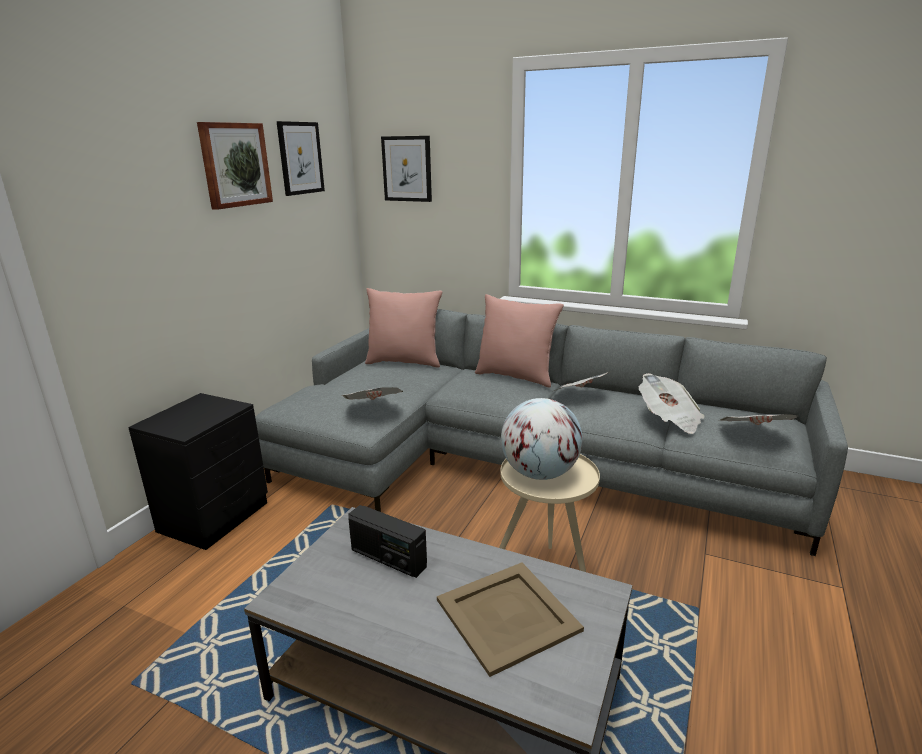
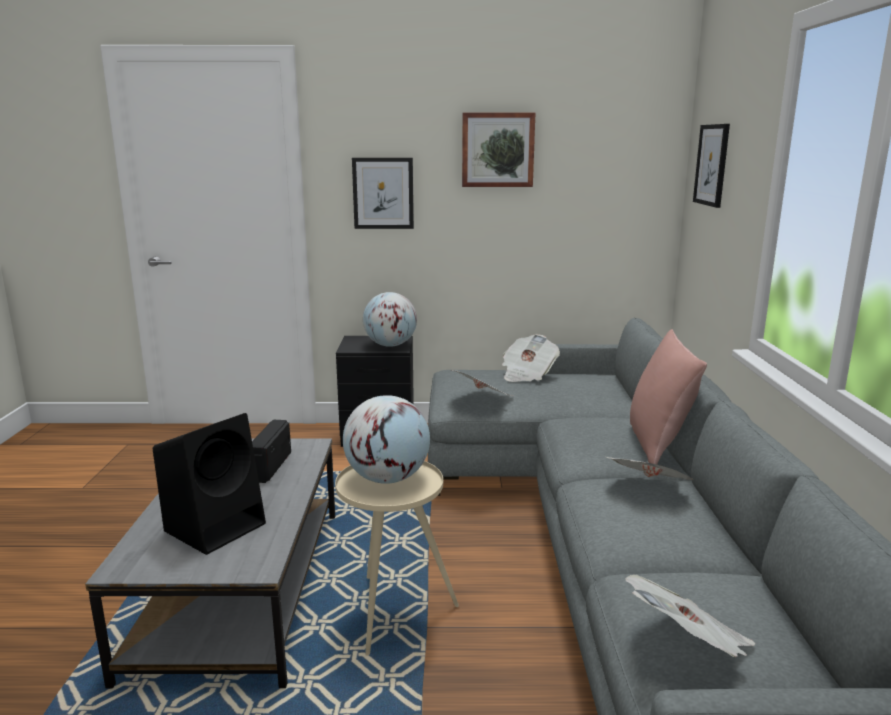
camera: 65 degrees right, 5 degrees down
picture [276,121,325,196] -> picture moved to [352,158,414,229]
pink pillow [365,288,442,368] -> none
beige tray [437,563,584,677] -> black speaker [153,413,266,555]
newspaper [639,373,705,434] -> newspaper moved to [502,334,560,382]
none -> globe [363,292,417,347]

